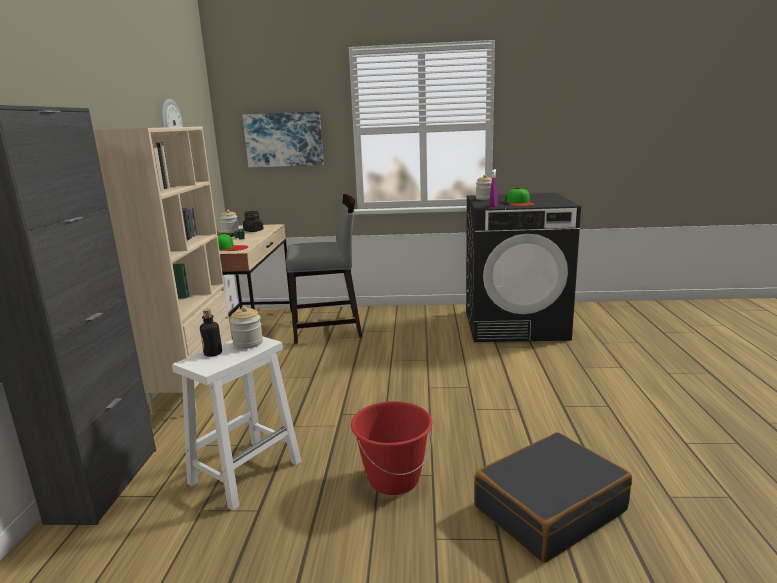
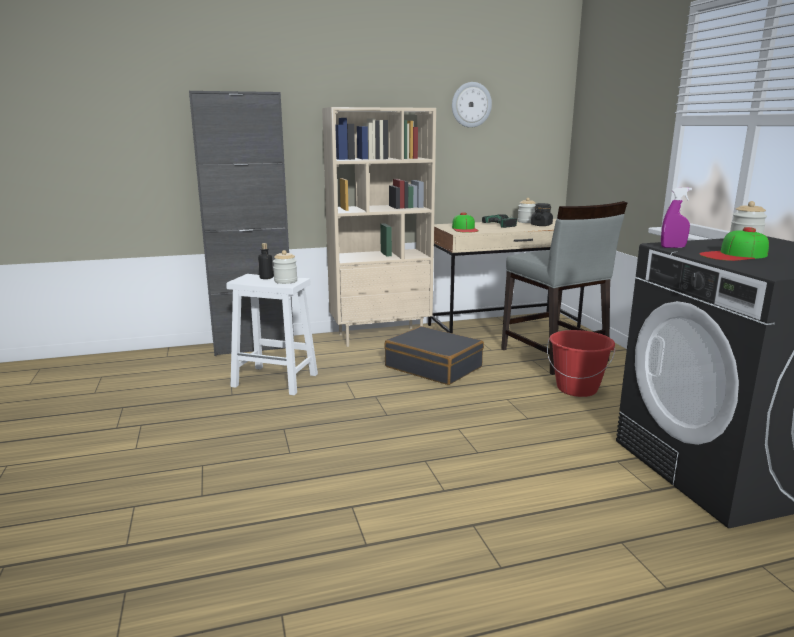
camera: 70 degrees right, 0 degrees up
picture [243,111,324,167] -> none
red bucket [351,401,433,495] -> red bucket moved to [547,330,616,397]
black suitcase [474,432,632,563] -> black suitcase moved to [384,326,484,385]

